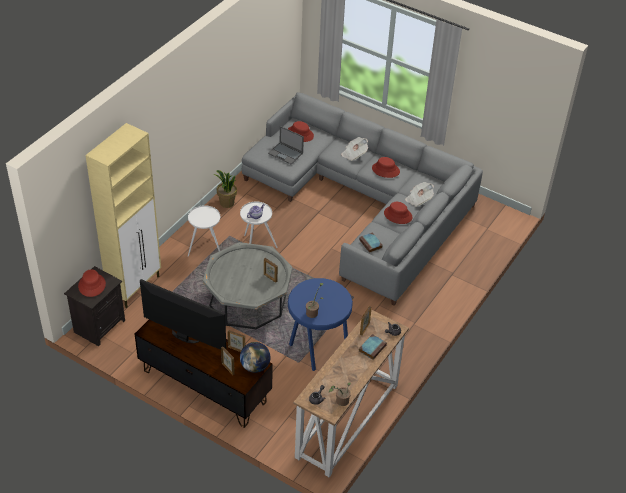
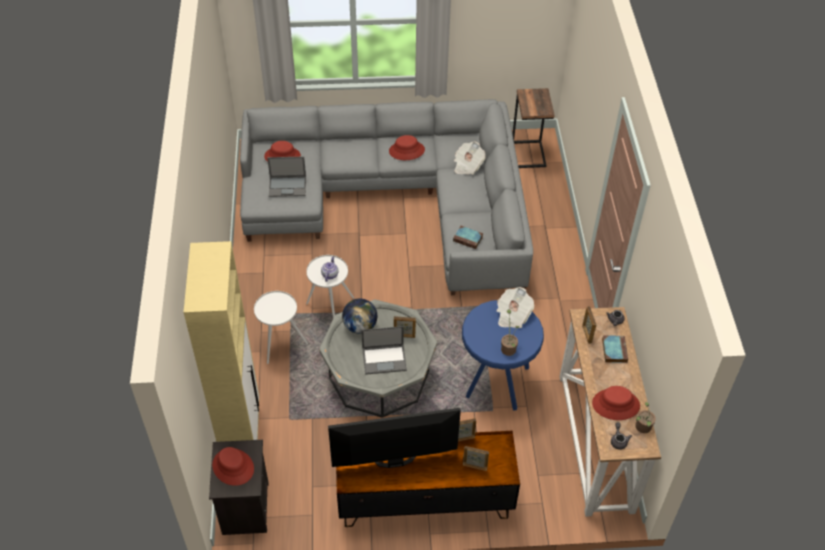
camera: 35 degrees left, 5 degrees up
potted plant [214,170,237,208] -> none
globe [240,342,271,373] -> globe moved to [342,299,377,334]
newspaper [341,137,368,161] -> newspaper moved to [497,287,534,328]
red hat [384,202,413,224] -> red hat moved to [592,386,640,420]
none -> laptop [362,326,407,375]
none -> side table [512,88,555,168]

